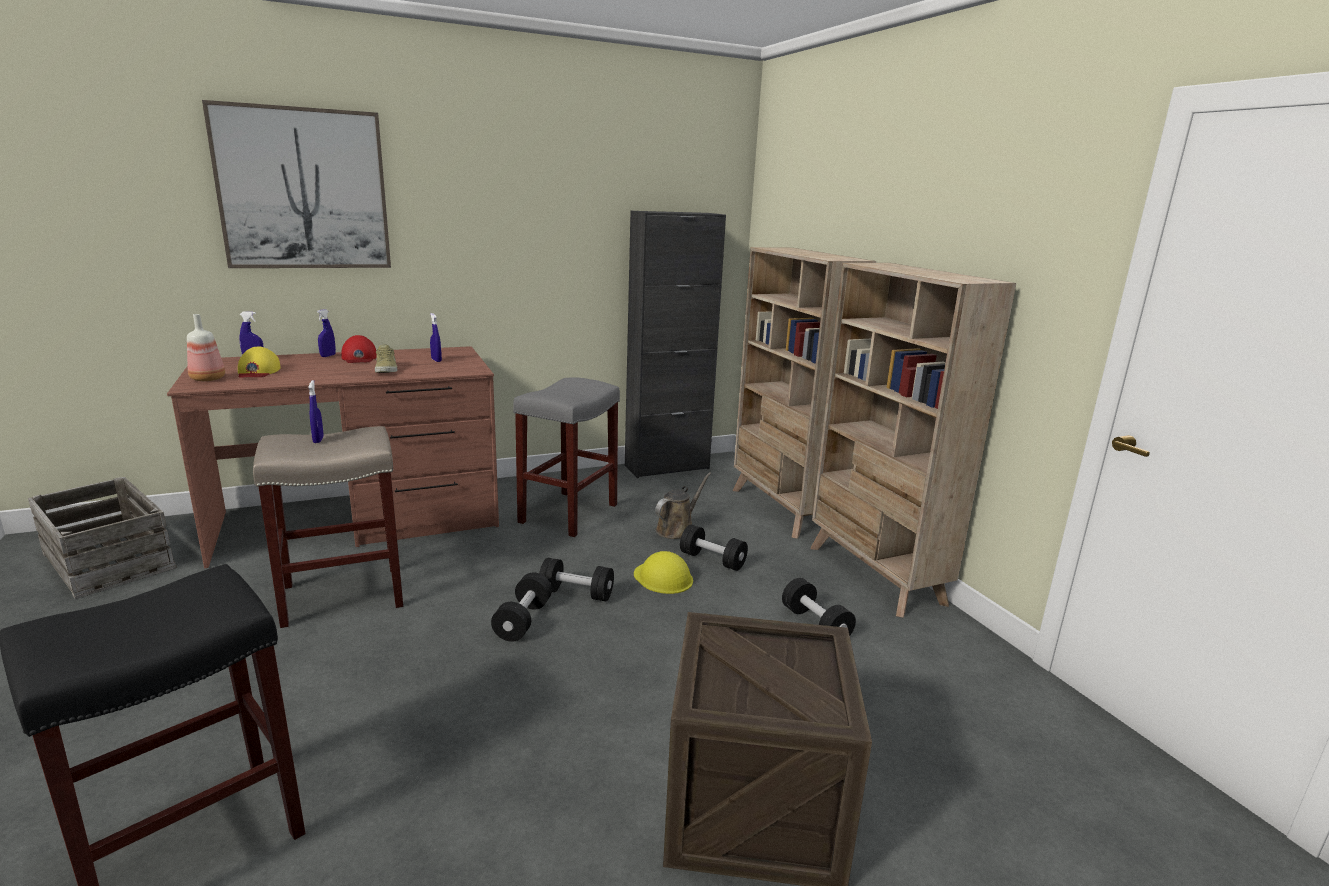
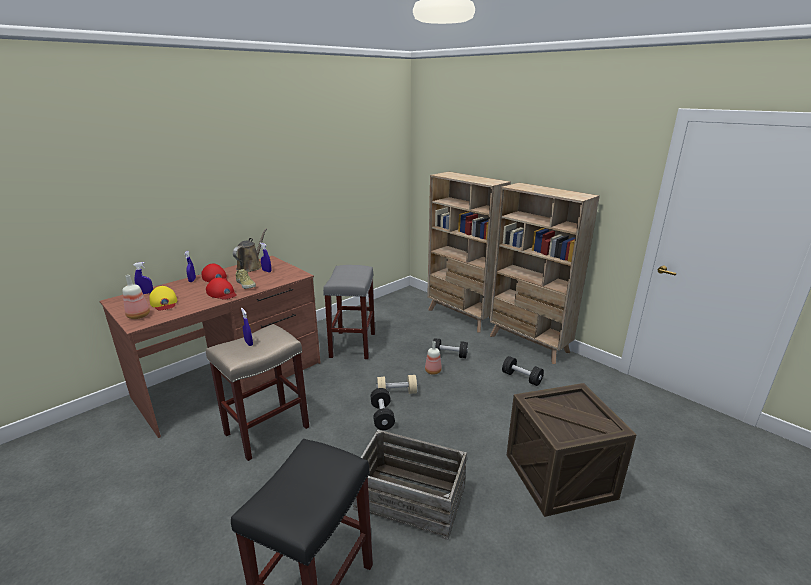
camera: 20 degrees left, 5 degrees up
crate [28,477,177,599] -> crate moved to [353,430,467,540]
picture [202,100,391,268] -> none
black dumbbell [539,558,614,601] -> beige dumbbell [377,375,417,394]
black cabinet [625,211,726,478] -> none
yellow hard hat [634,551,693,594] -> bottle [425,341,442,375]
brown watering can [655,472,711,539] -> brown watering can moved to [233,229,267,272]
none -> red cap [206,278,237,300]

